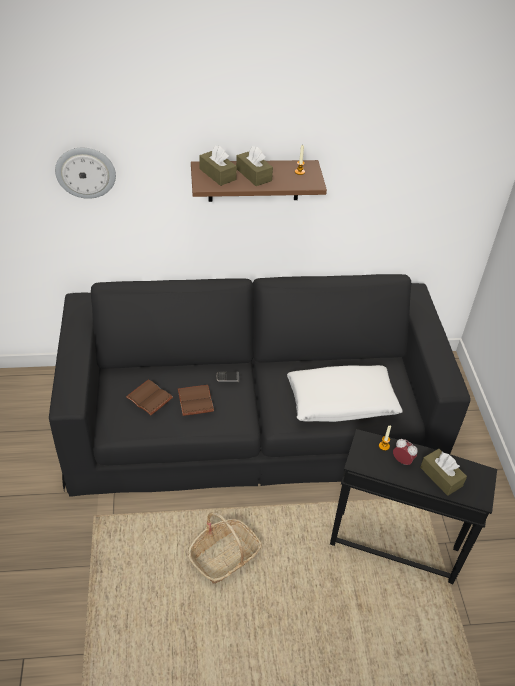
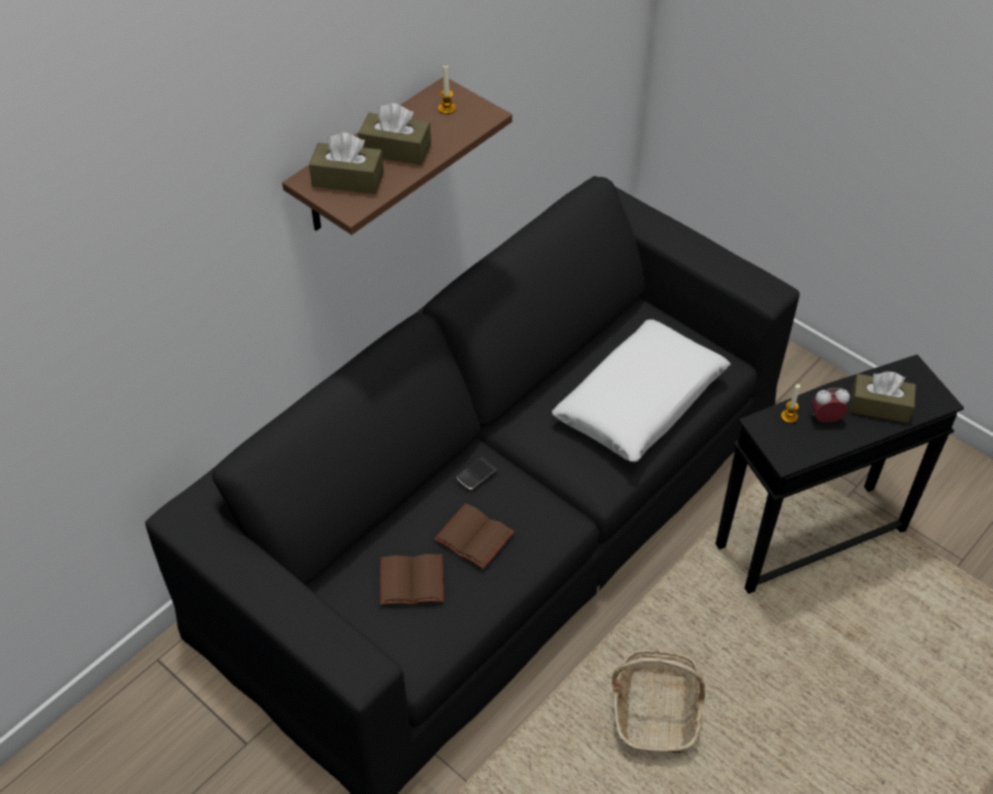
camera: 40 degrees left, 5 degrees up
wall clock [55,148,116,199] -> none

